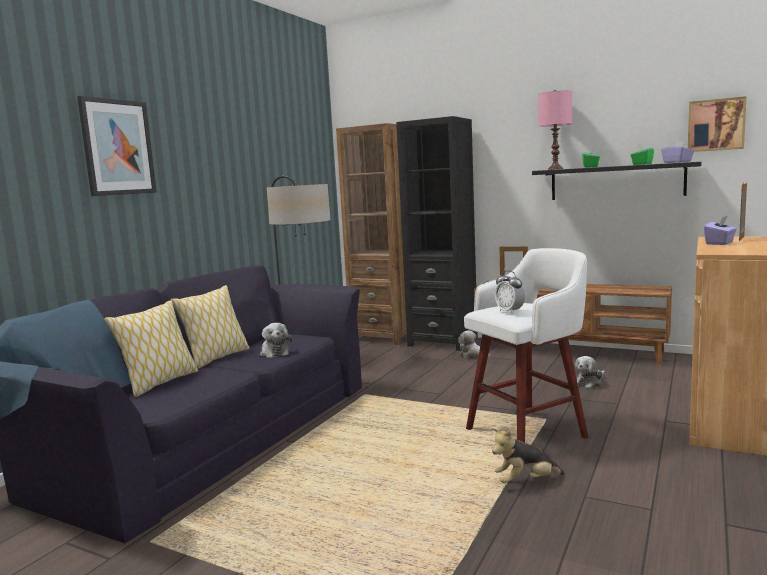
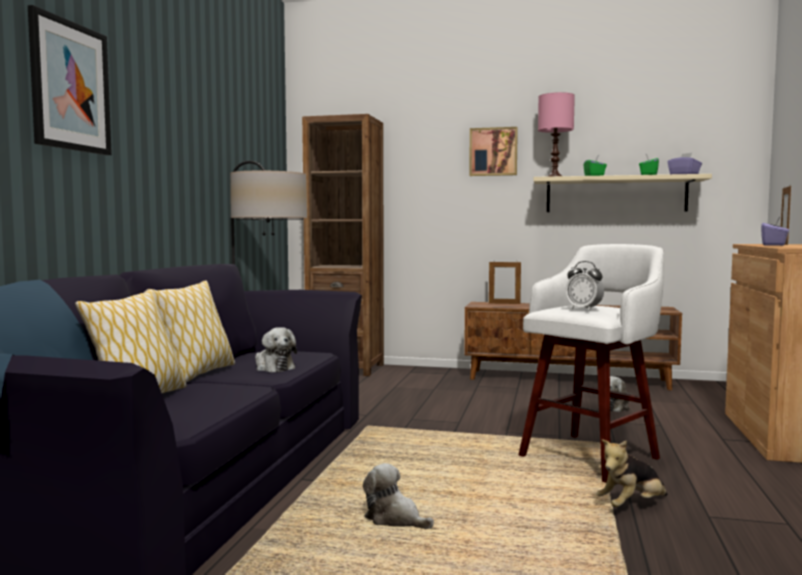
camera: 15 degrees left, 5 degrees down
black bookcase [396,116,478,351] -> none
plush toy [458,330,490,359] -> plush toy moved to [363,463,434,529]
black shelf [532,162,702,200] -> beige shelf [533,174,712,212]
picture [688,96,747,152] -> picture moved to [469,127,518,176]

